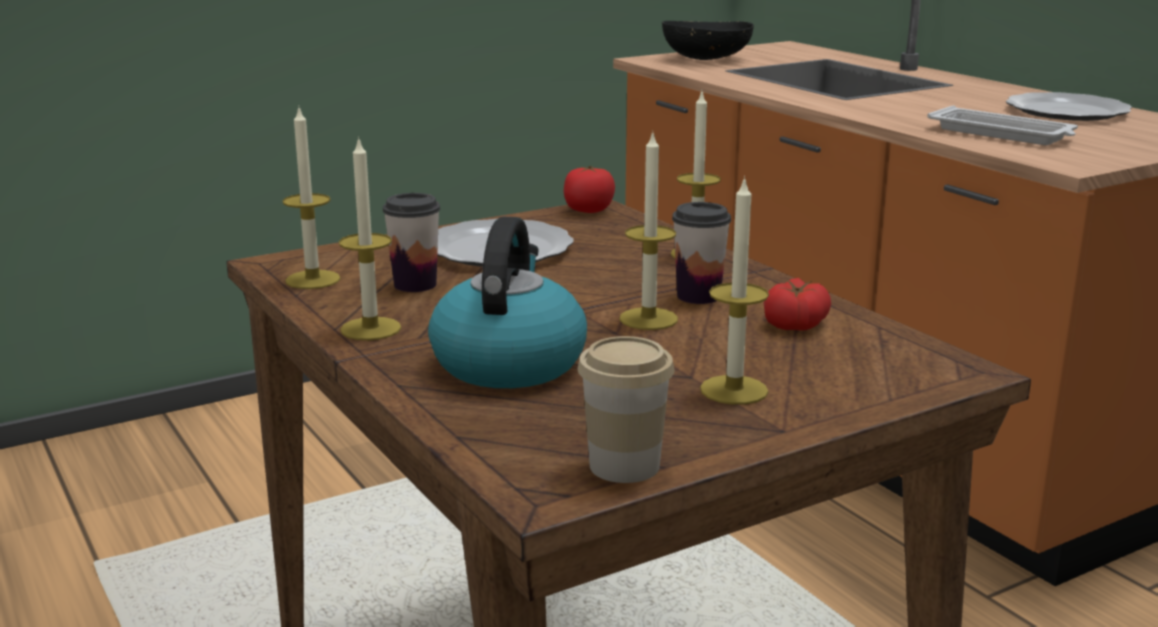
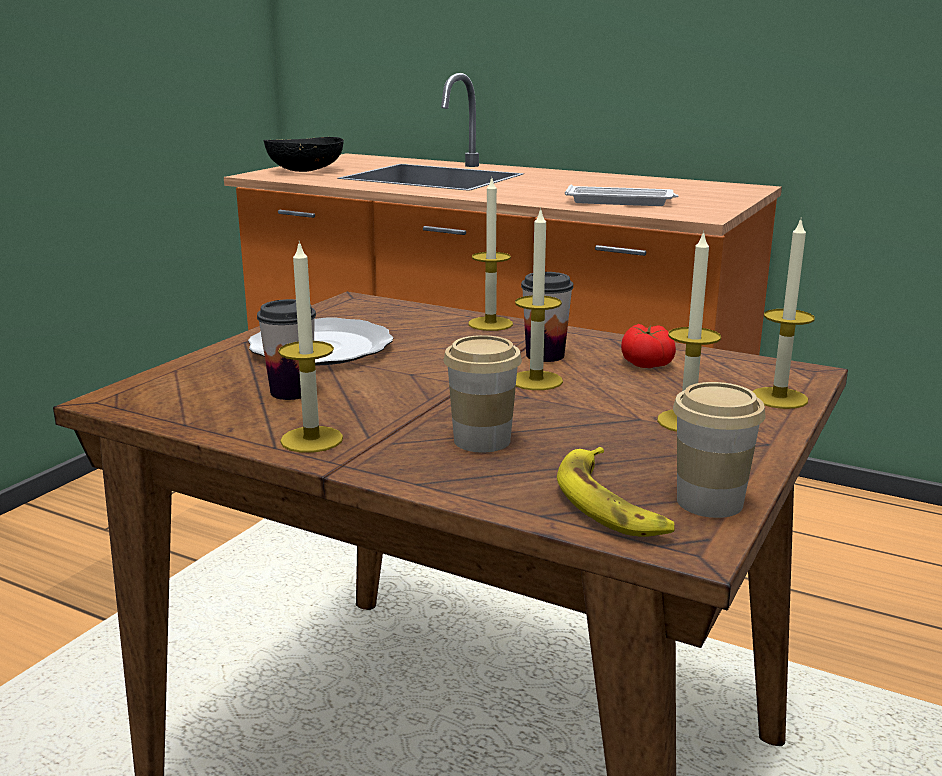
camera: 30 degrees left, 0 degrees up
candle [282,105,340,289] -> candle moved to [753,220,815,409]
kettle [428,217,587,388] -> cup [444,335,522,453]
tomato [564,166,615,213] -> none
plate [1006,92,1132,121] -> none
none -> banana [557,447,675,537]

